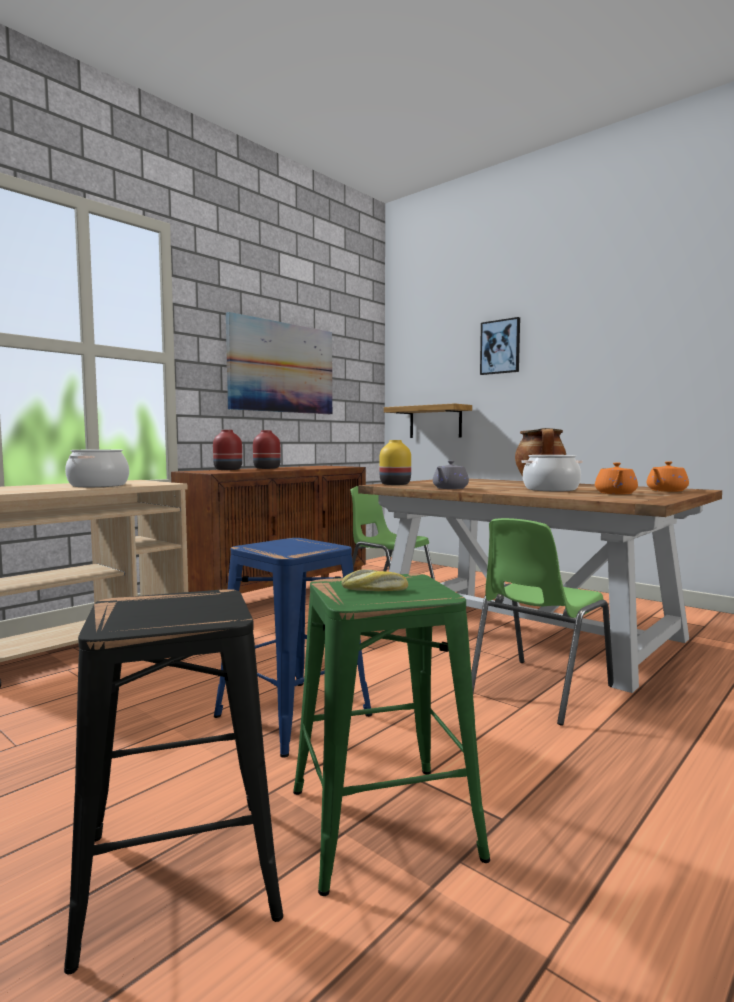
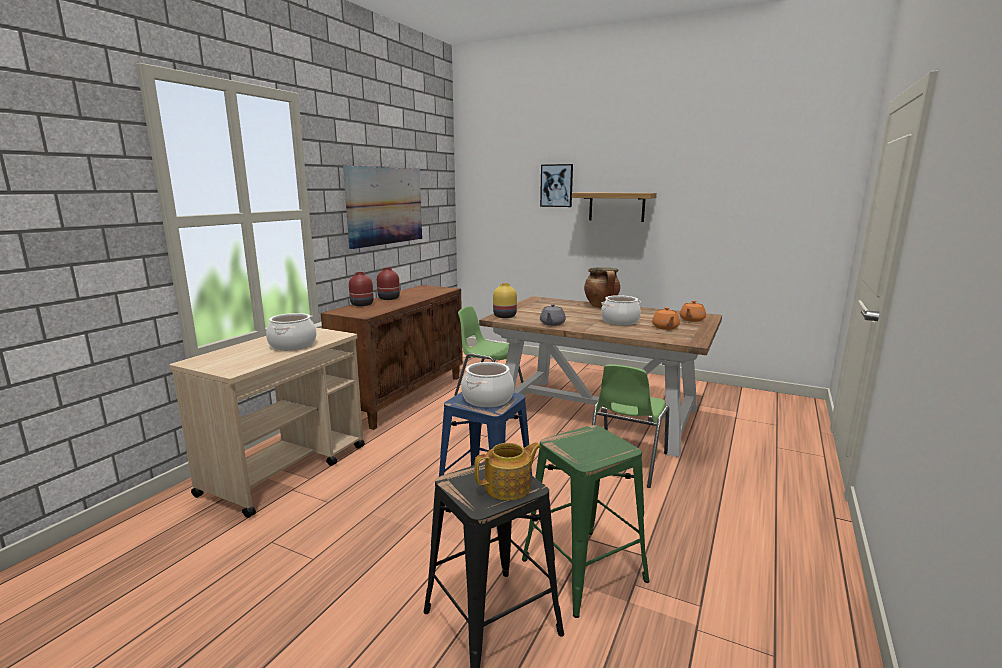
camera: 15 degrees left, 10 degrees up
bread [342,569,408,591] -> none
shelf [384,403,472,438] -> shelf moved to [572,192,657,222]
none -> cooking pot [461,362,514,407]
none -> teapot [474,442,541,500]

